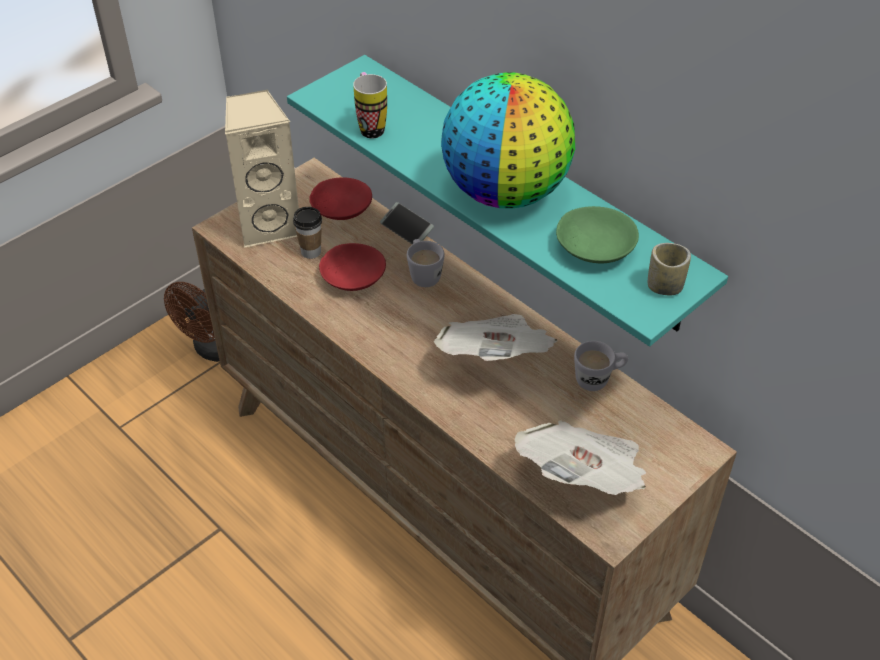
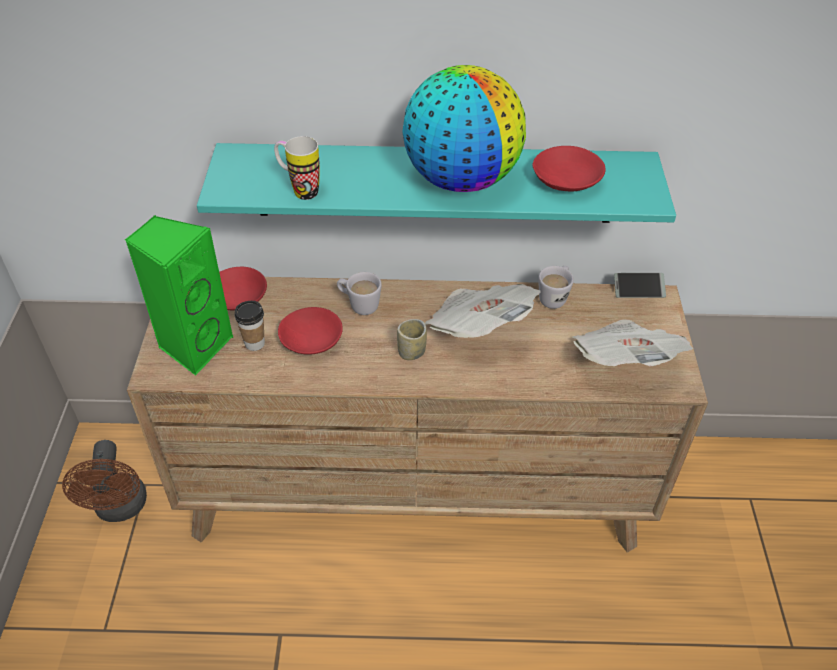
camera: 45 degrees left, 0 degrees up
beige speaker [225,90,299,248] -> green speaker [125,215,234,376]
phone [380,202,434,244] -> phone moved to [614,273,666,298]
green bowl [556,206,639,264] -> red bowl [532,146,606,192]
cup [648,243,691,295] -> cup moved to [397,319,427,360]

